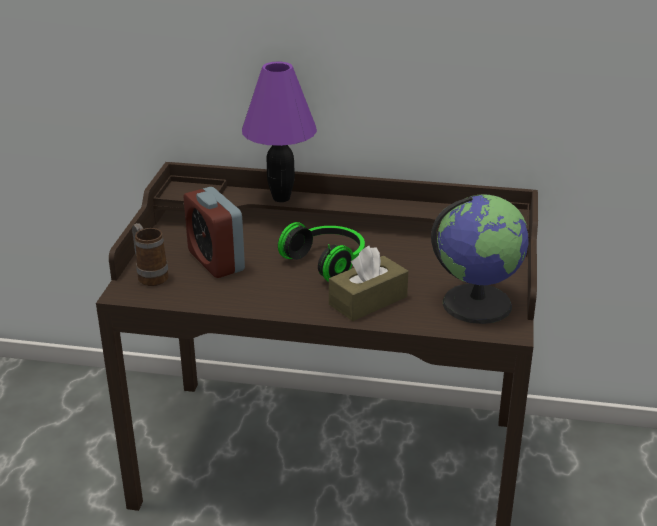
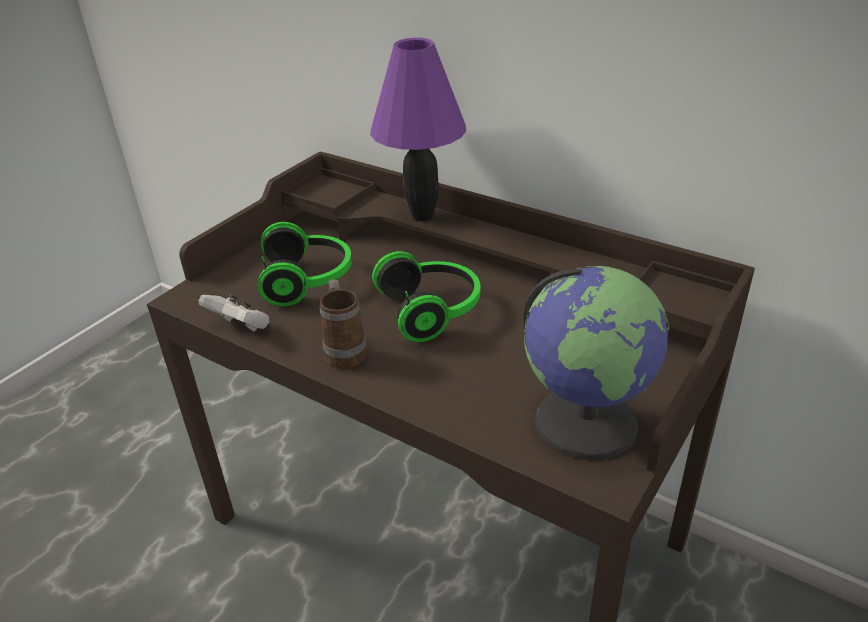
camera: 25 degrees right, 5 degrees up
mug [132,223,169,286] -> mug moved to [320,279,367,369]
alarm clock [183,187,245,278] -> headphones [258,222,352,306]
brown tissue box [329,246,408,321] -> none
none -> white game controller [199,295,270,332]

